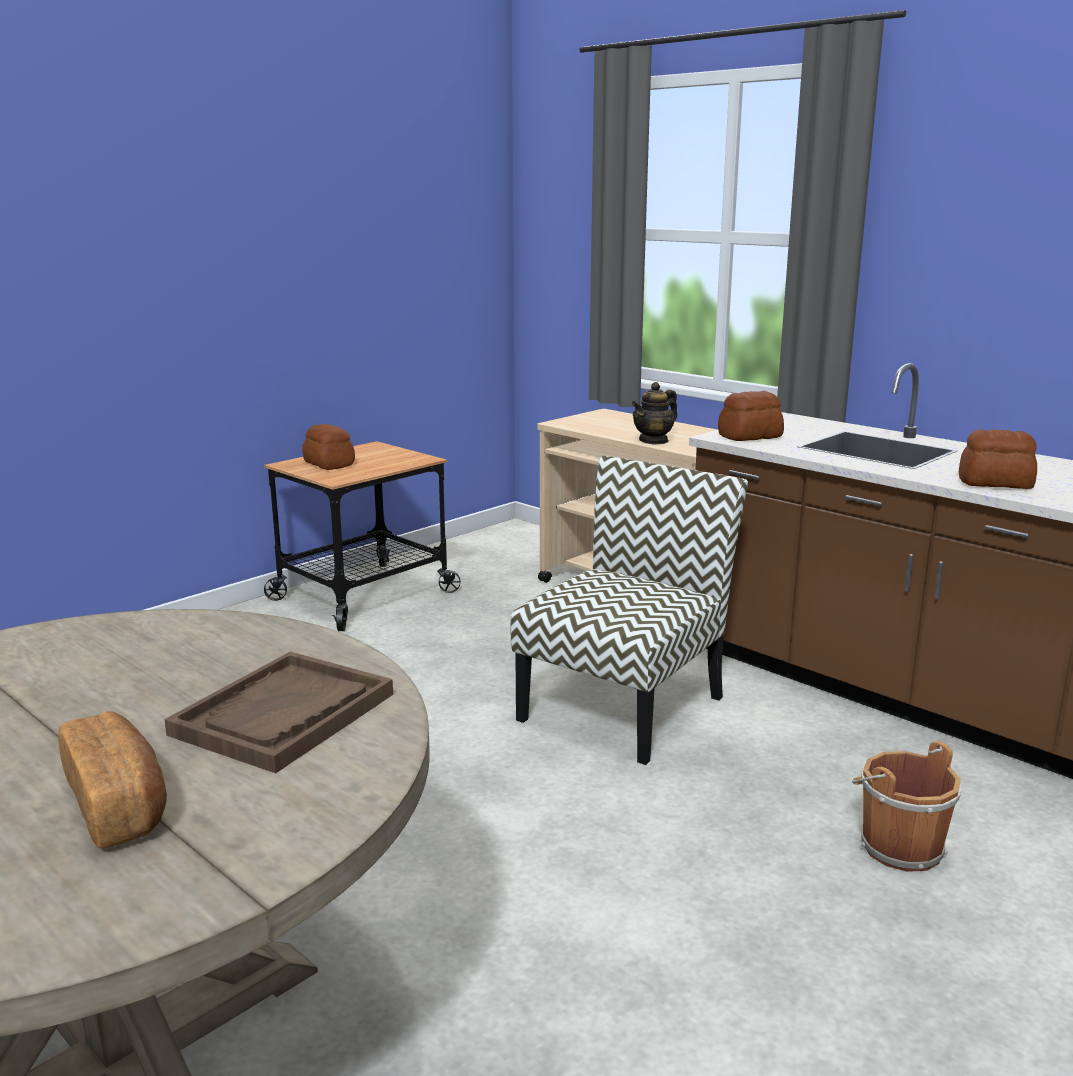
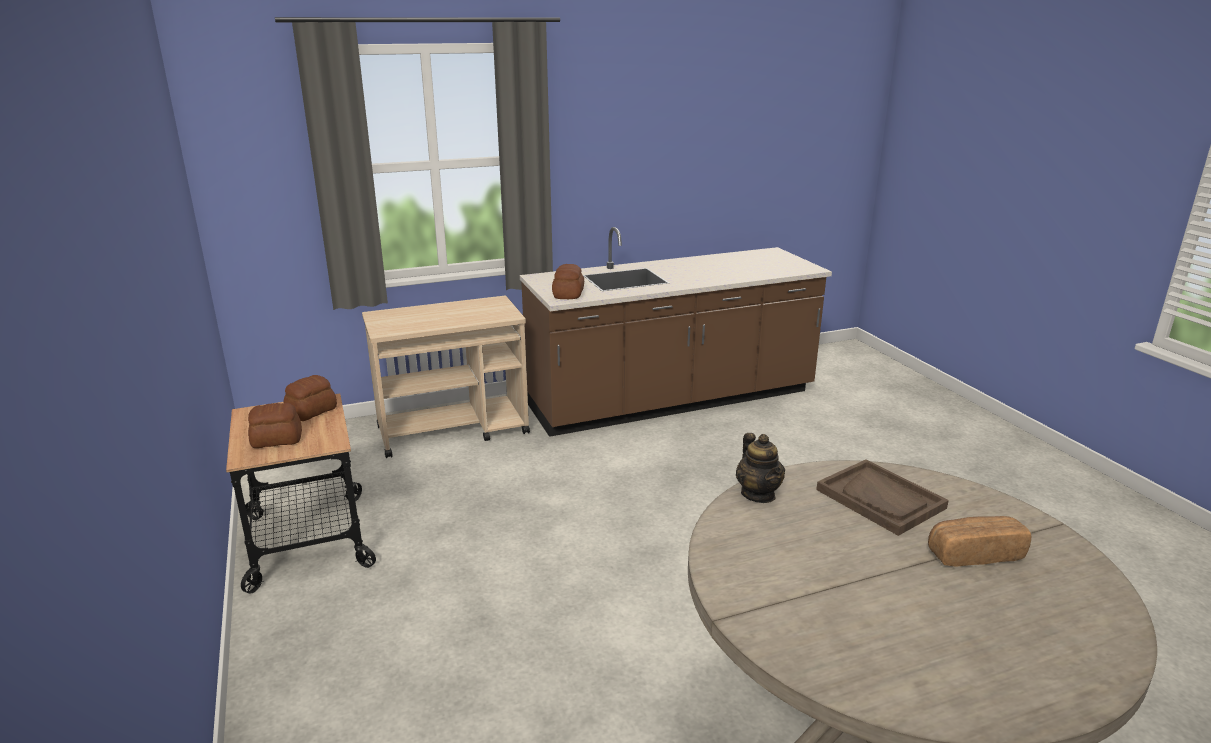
camera: 65 degrees left, 5 degrees up
chair [511,456,748,765] -> none
teapot [631,382,677,445] -> teapot moved to [736,433,785,503]
brown bucket [852,741,961,872] -> none
bread [959,429,1037,489] -> bread moved to [283,375,337,421]

